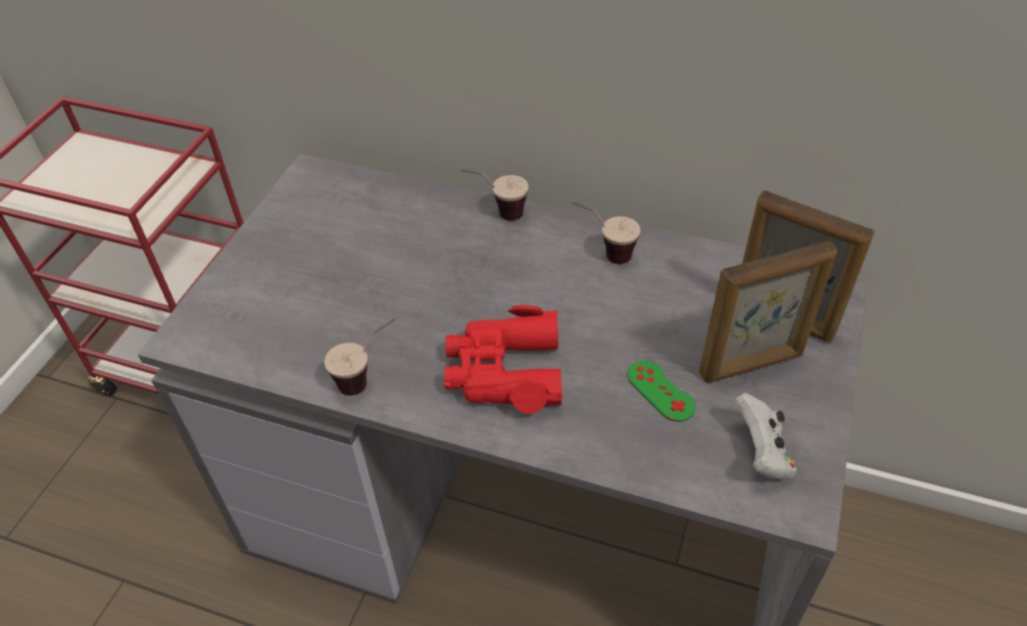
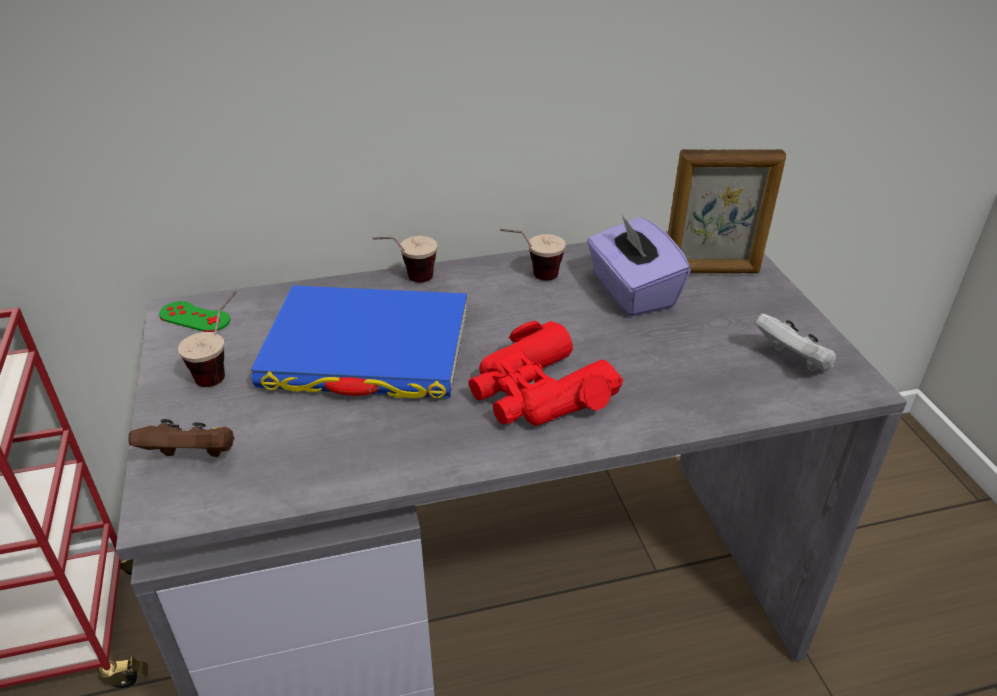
camera: 35 degrees left, 10 degrees down
cup [324,318,396,396] -> cup moved to [178,291,237,387]
green game controller [627,361,696,422] -> green game controller moved to [159,301,230,332]
picture frame [699,241,837,383] -> none
none -> brown game controller [128,419,235,457]
none -> blue book [251,285,467,398]
none -> purple tissue box [587,213,691,316]

